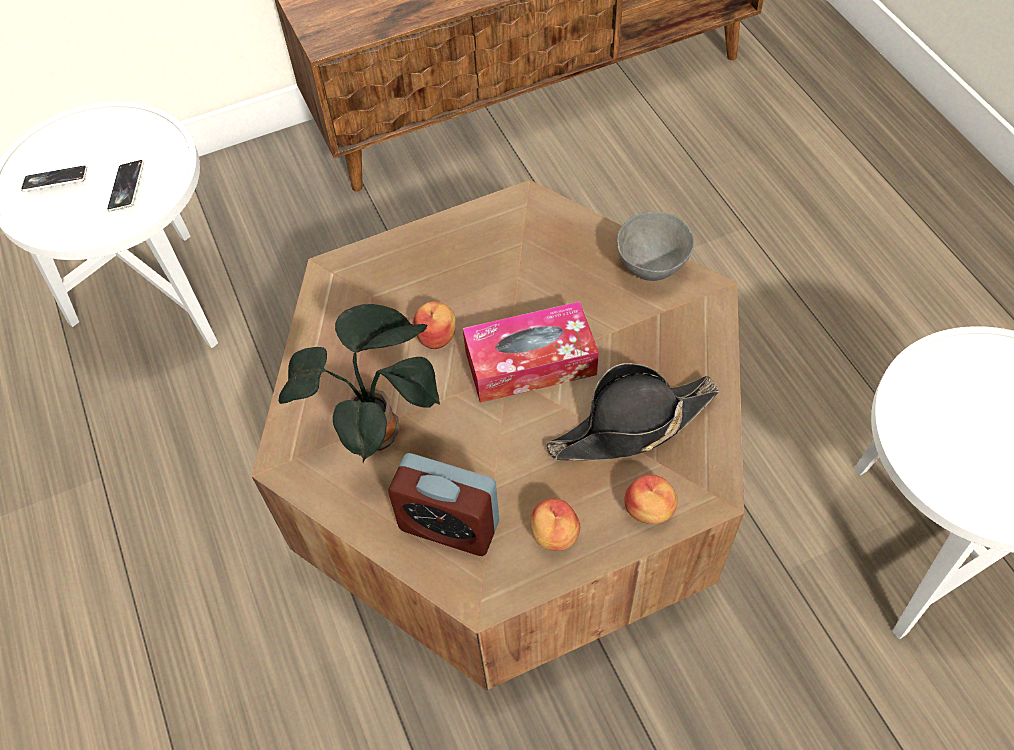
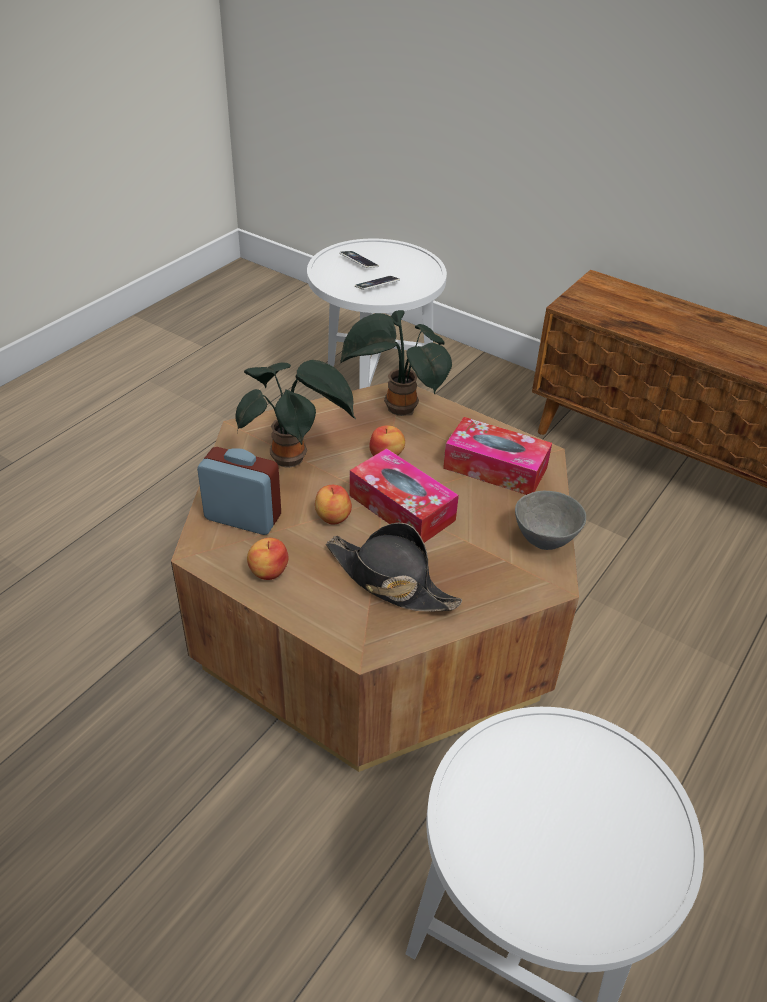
camera: 55 degrees right, 15 degrees down
alarm clock [388,453,499,556] -> alarm clock turned 120 degrees clockwise [197,447,281,535]
apple [624,475,678,524] -> apple moved to [315,485,352,525]
none -> potted plant [340,310,452,416]
none -> tissue box [443,417,552,495]

